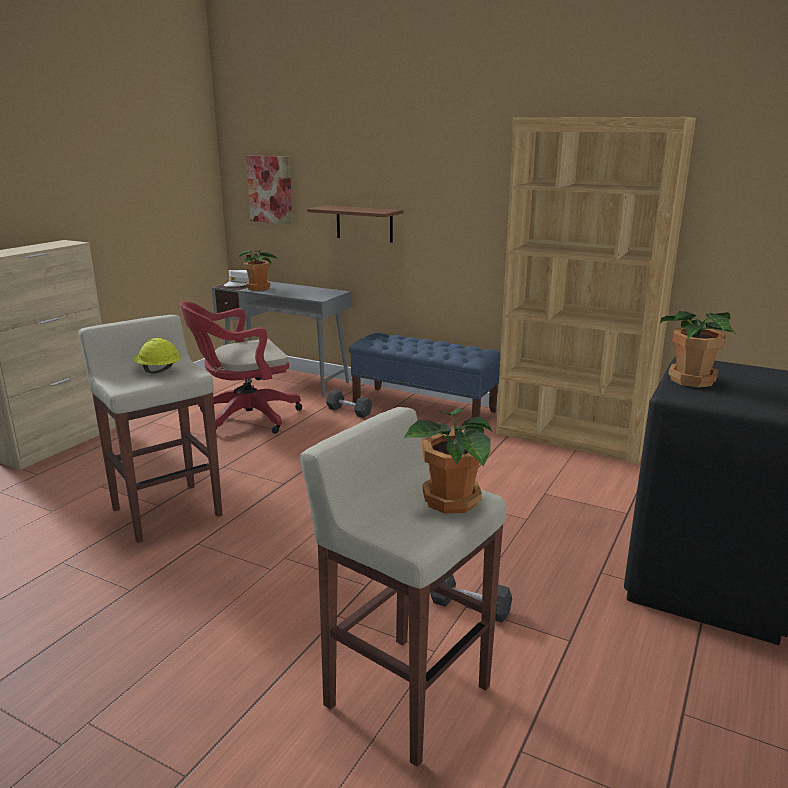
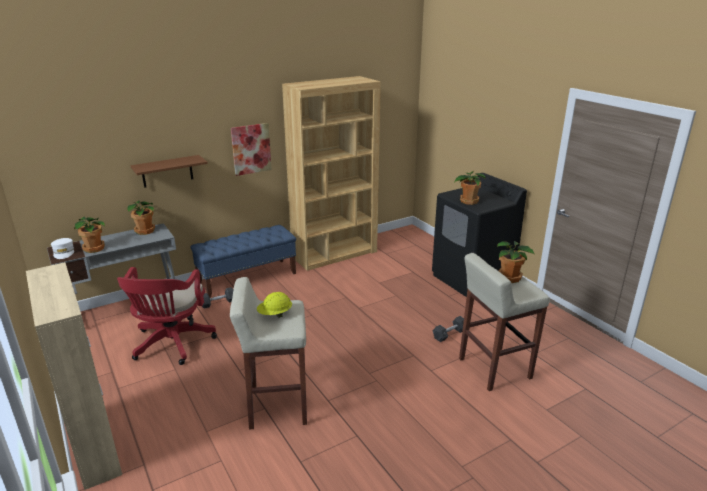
camera: 60 degrees left, 5 degrees up
picture [246,156,293,224] -> picture moved to [231,123,272,176]
none -> potted plant [127,201,155,235]

